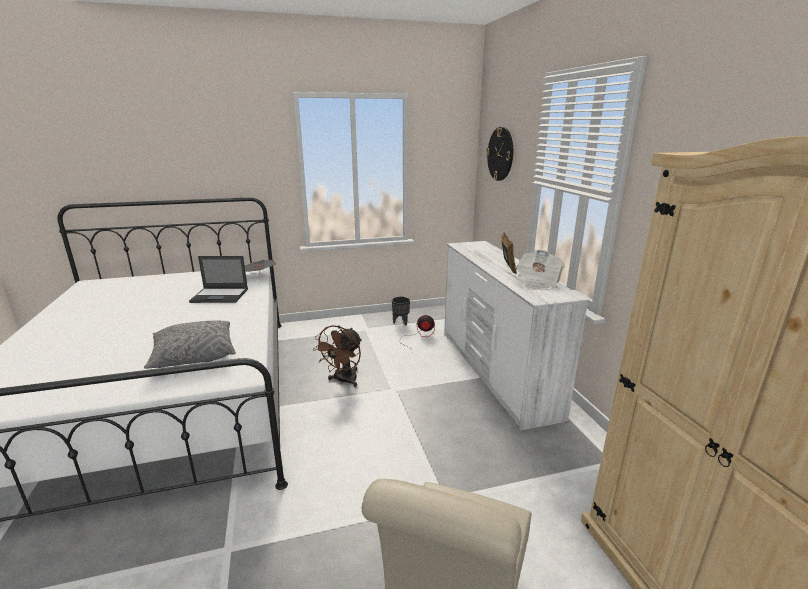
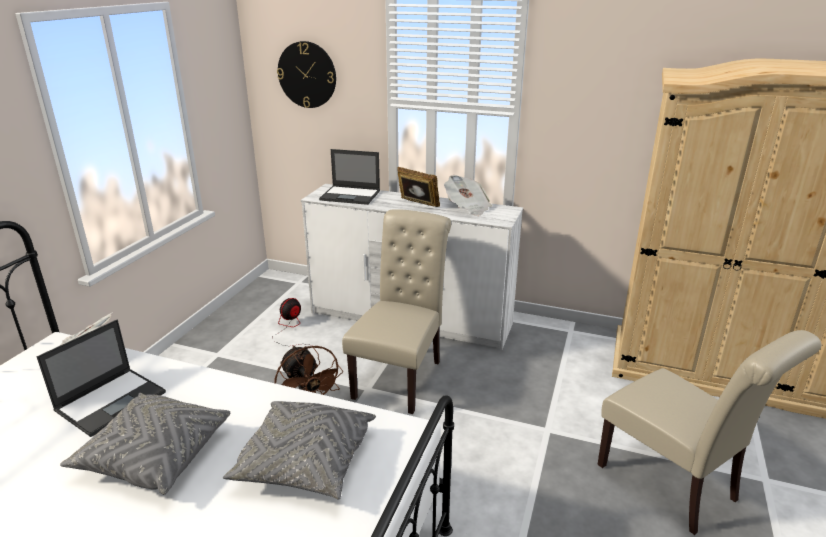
camera: 55 degrees left, 5 degrees up
black planter [392,297,410,325] -> none
none -> grey pillow [60,393,230,495]
none -> laptop [319,149,380,205]
none -> beige chair [342,209,451,414]

